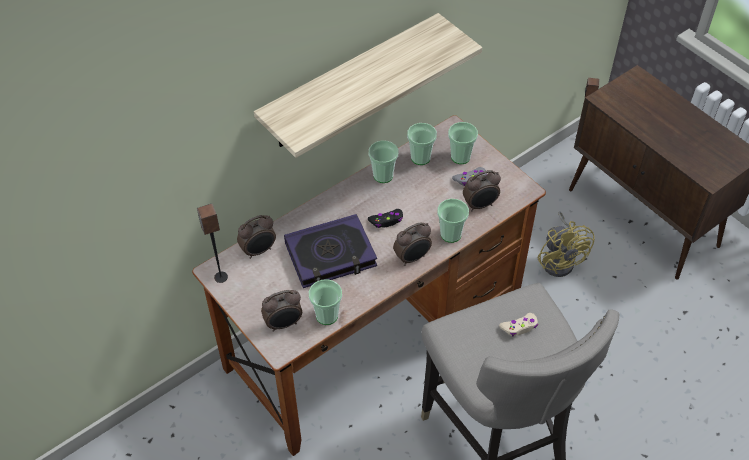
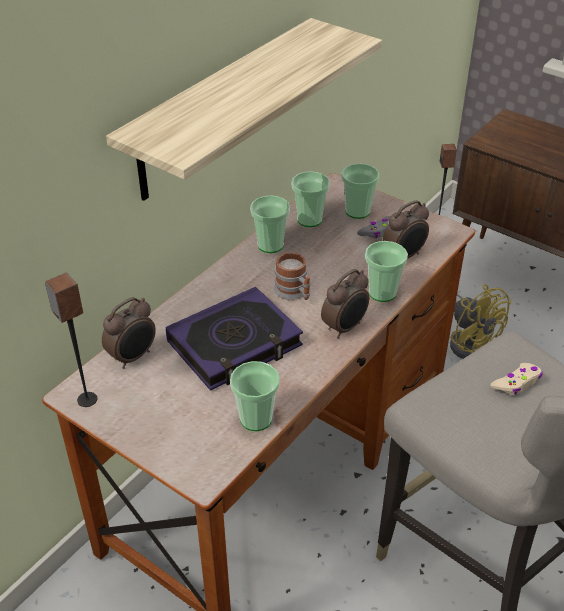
camera: 15 degrees left, 10 degrees down
alarm clock [261,290,302,332] -> none
black game controller [368,209,403,228] -> mug [274,252,310,300]

